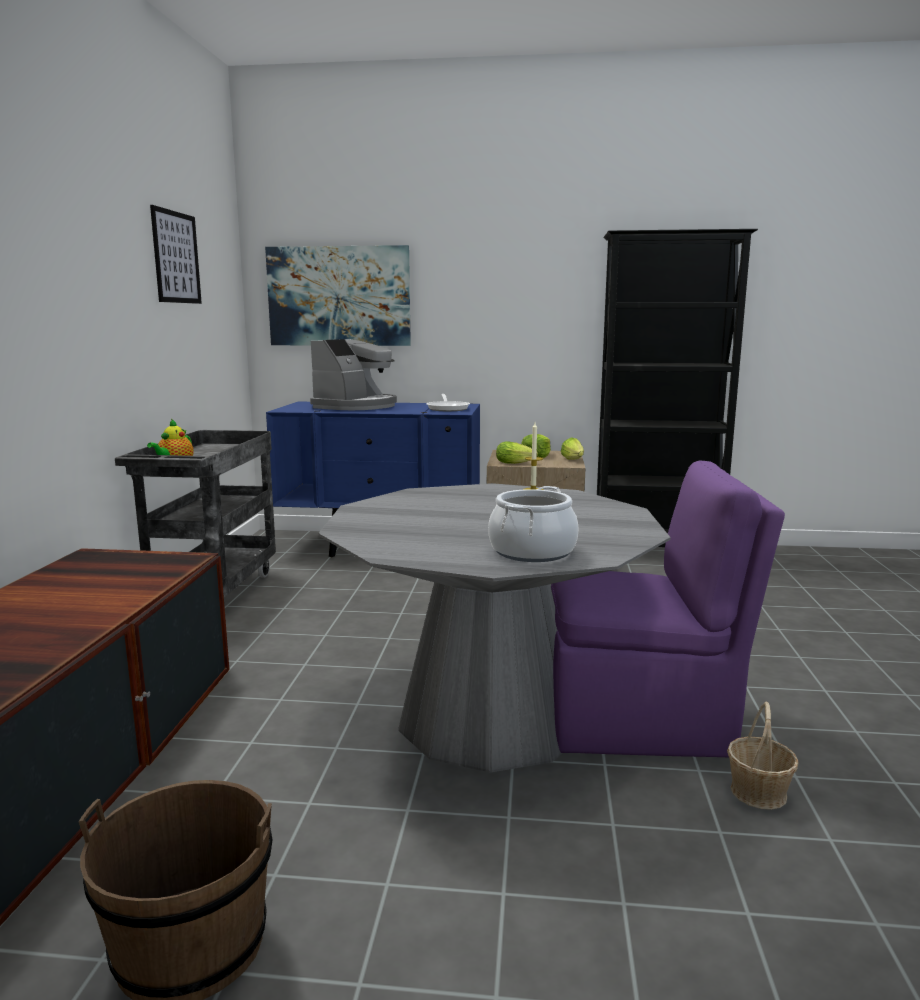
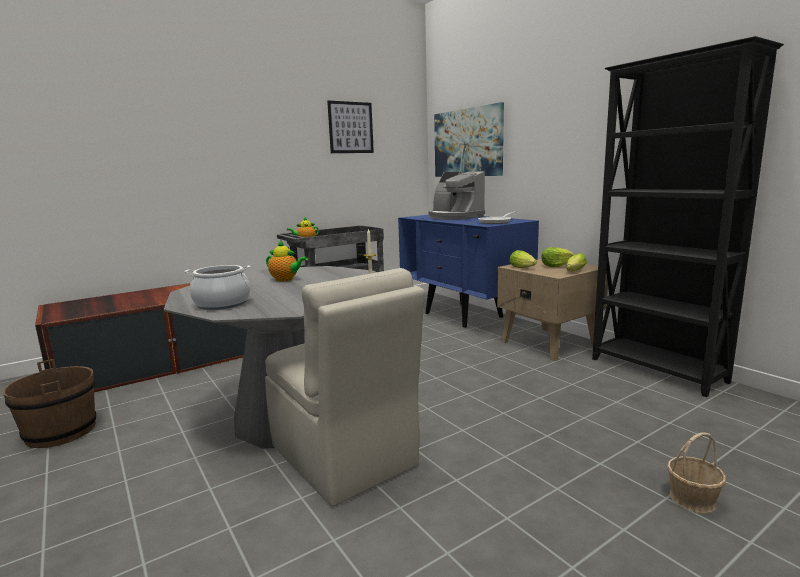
camera: 50 degrees right, 0 degrees up
coffee machine [310,339,397,410] -> coffee machine turned 60 degrees clockwise [429,171,485,220]
purple chair [551,460,785,757] -> beige chair [265,268,425,506]
basket [727,702,799,810] -> basket moved to [667,433,726,514]
none -> teapot [266,241,308,281]

